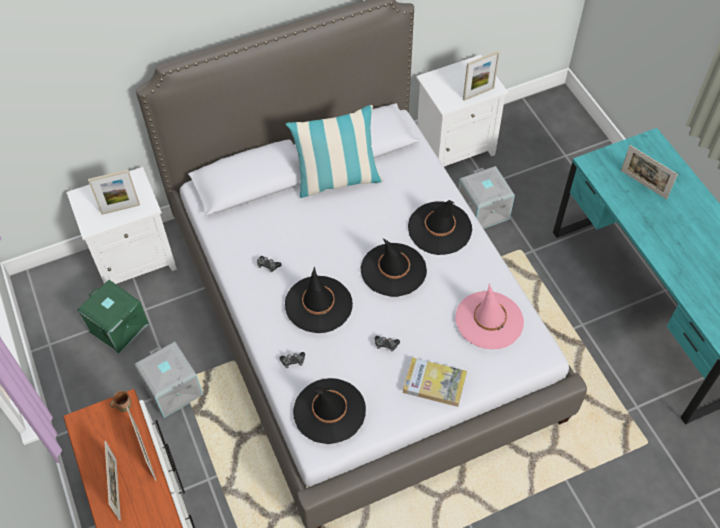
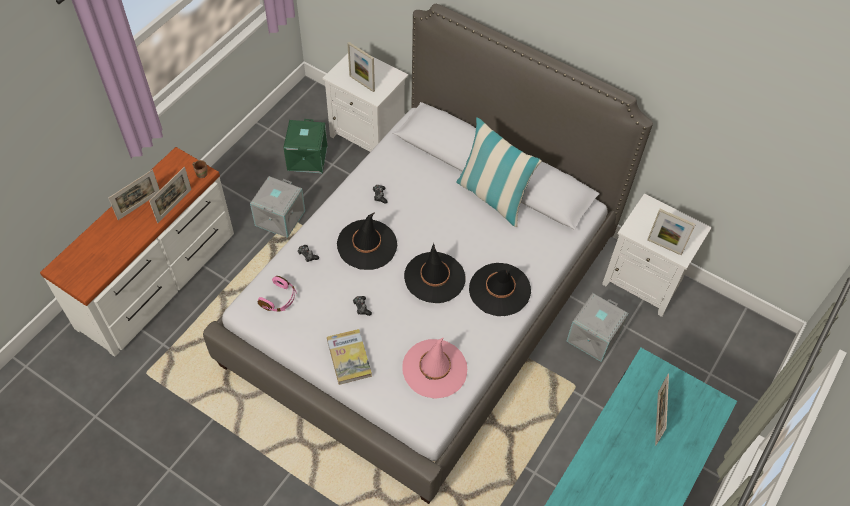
camera: 55 degrees right, 0 degrees up
black hat [293,378,366,444] -> pink headphones [258,276,297,312]

